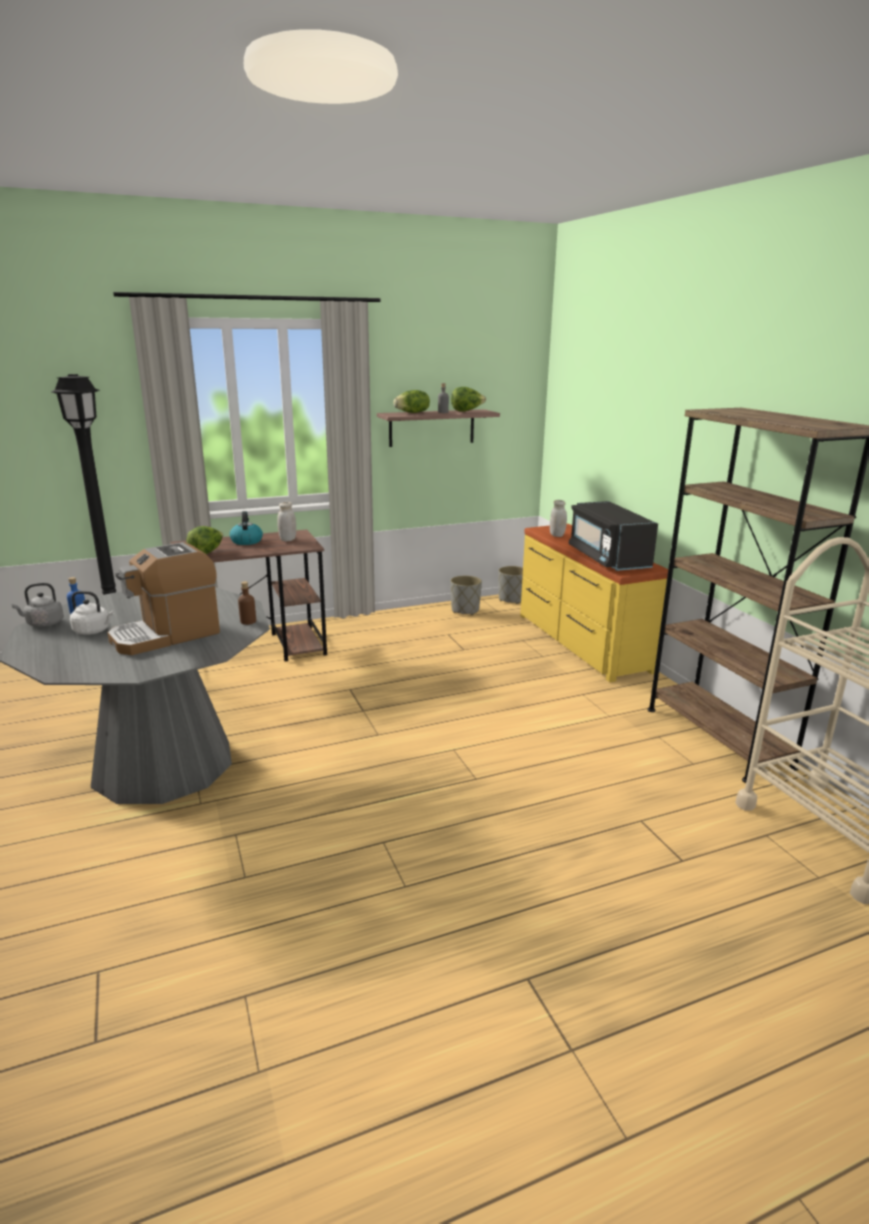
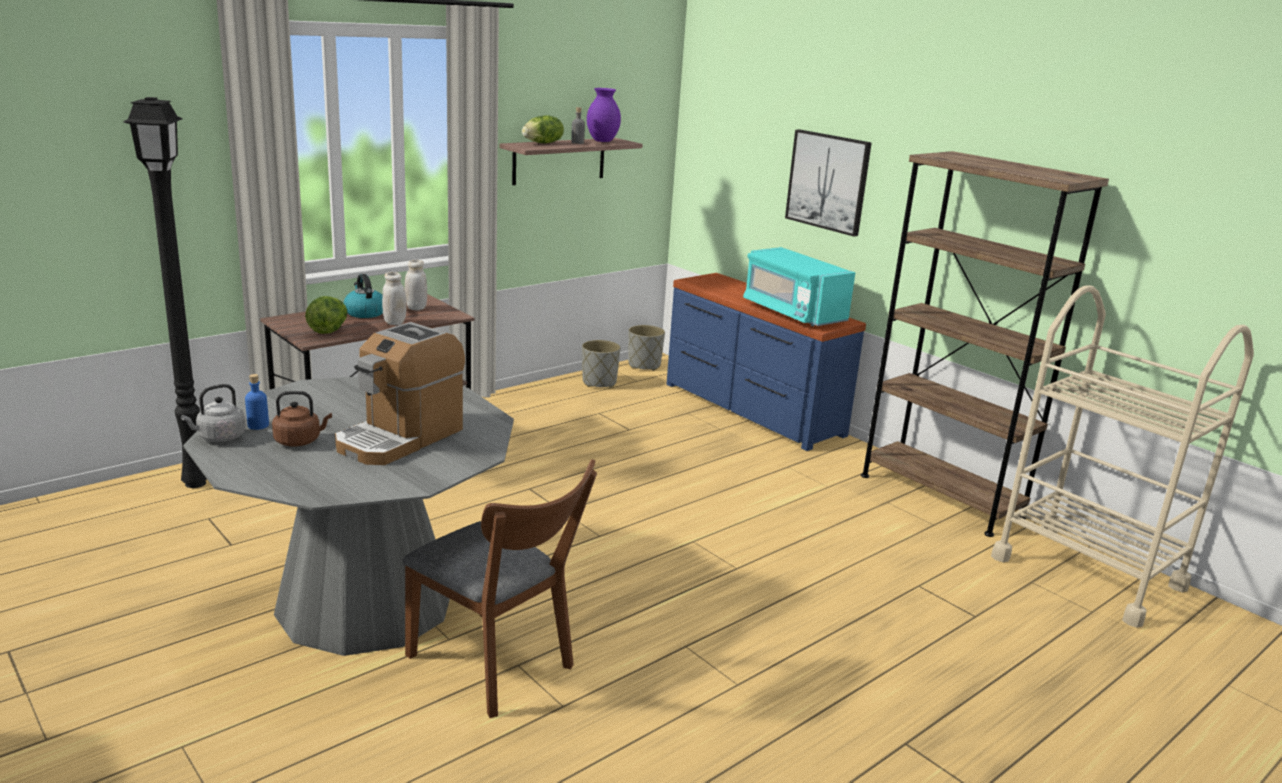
camera: 20 degrees left, 0 degrees up
white kettle [70,591,114,635] -> brown kettle [272,391,332,446]
brown bottle [238,581,256,625] -> none
lettuce [451,387,486,412] -> purple vase [587,88,621,142]
yellow dresser [520,524,668,682] -> blue dresser [666,273,866,451]
white jar [550,500,567,537] -> white jar moved to [382,272,407,325]
black microwave [569,501,658,571] -> turquoise microwave [743,247,855,326]
none -> brown chair [403,459,597,718]
none -> picture [785,129,872,237]

